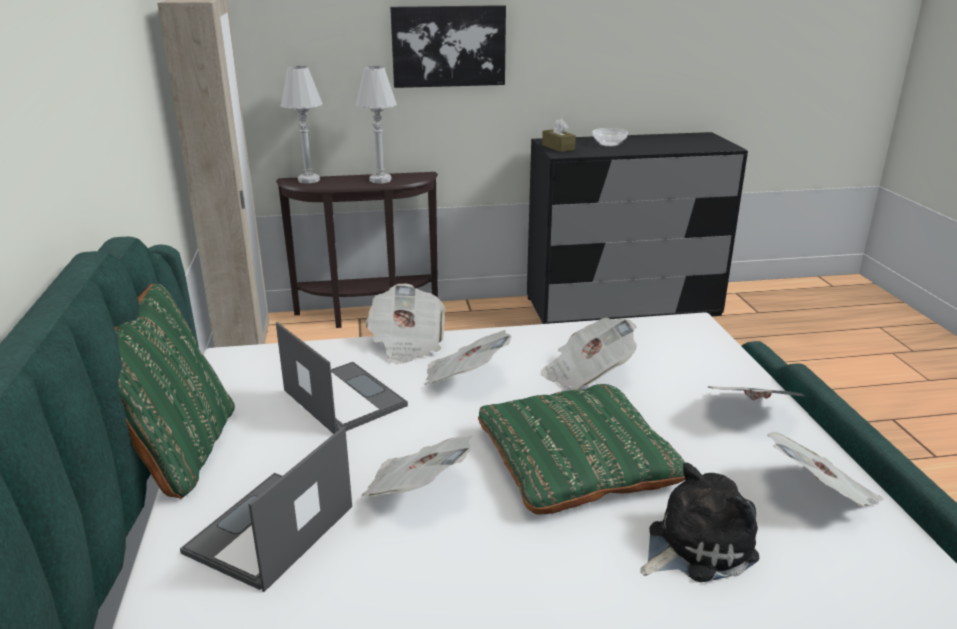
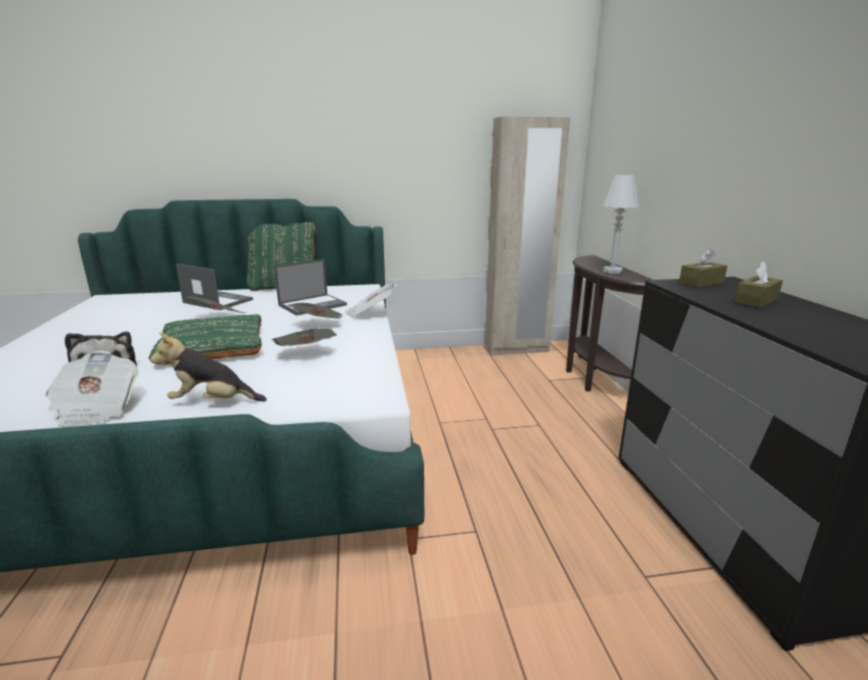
camera: 90 degrees right, 5 degrees down
white table lamp [280,66,323,184] -> none
picture [390,5,506,88] -> none
bowl [592,128,628,147] -> brown tissue box [734,261,783,308]
newspaper [708,386,804,400] -> plush toy [150,332,267,402]

